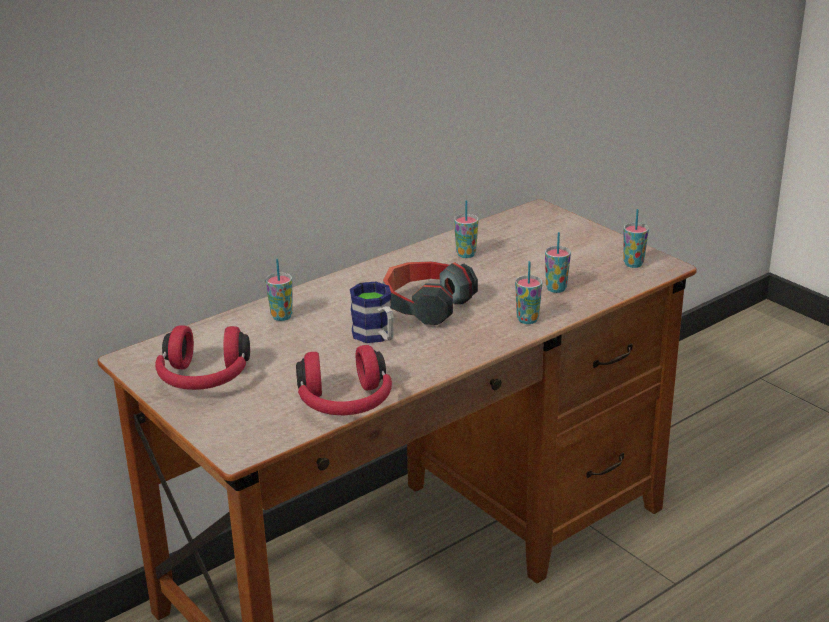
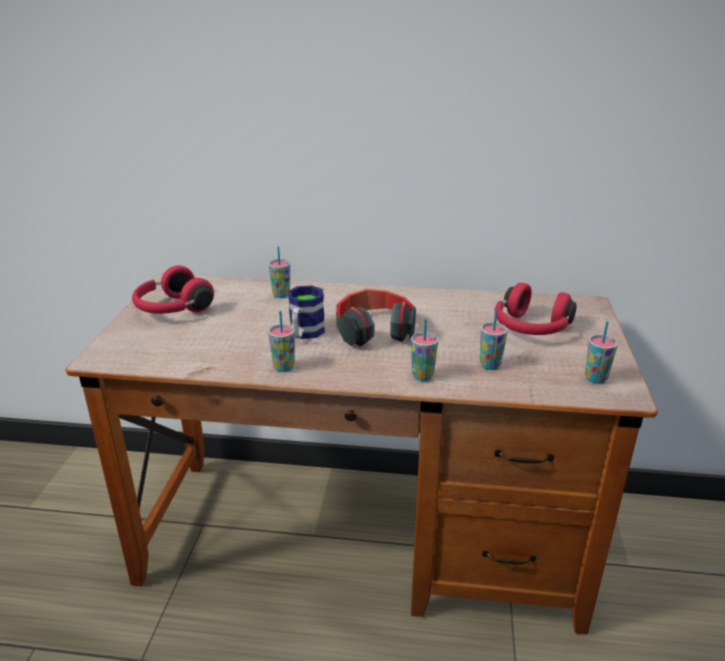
camera: 45 degrees right, 0 degrees up
red headphones [296,345,392,415] -> red headphones moved to [495,283,577,335]
cup [454,200,478,258] -> cup moved to [268,311,295,372]

